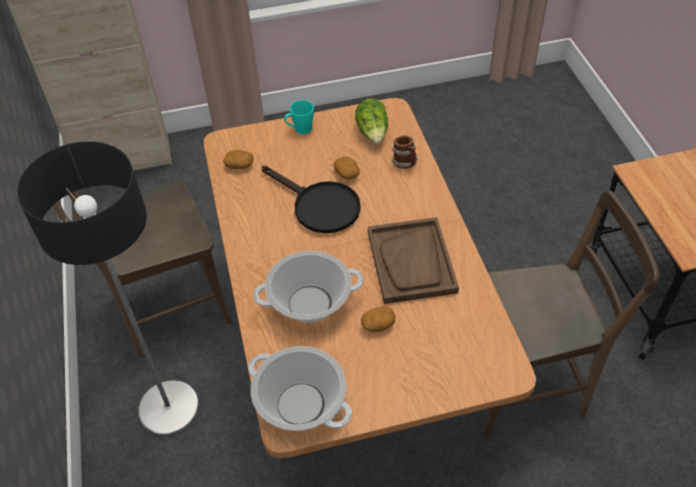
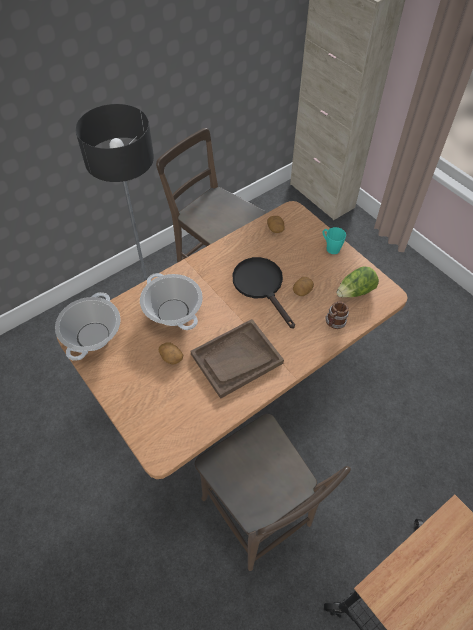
camera: 65 degrees right, 5 degrees up
black frying pan [262,166,361,233] -> black frying pan turned 135 degrees clockwise [233,257,295,329]

